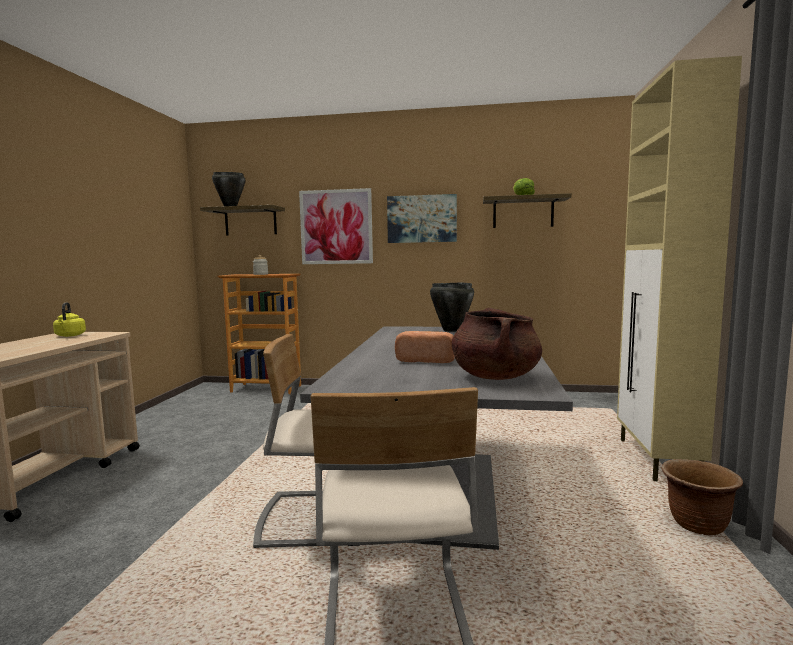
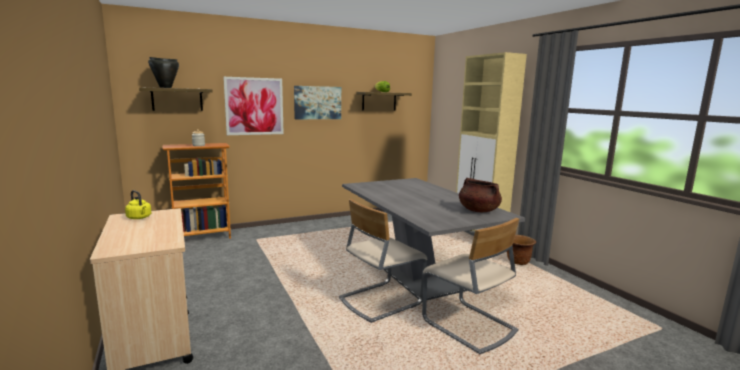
camera: 35 degrees left, 5 degrees up
bread [395,331,455,363] -> none
black cooking pot [430,282,474,332] -> none

